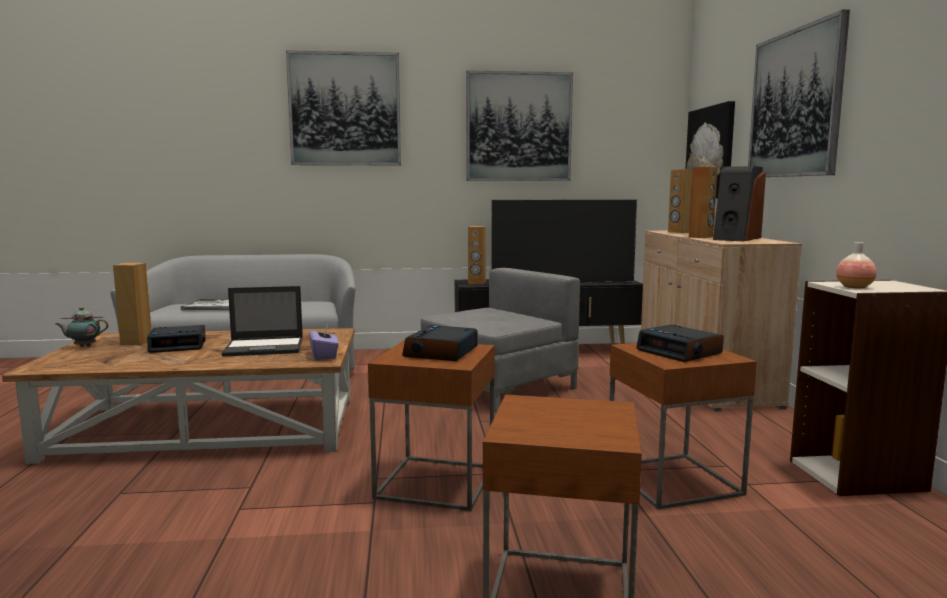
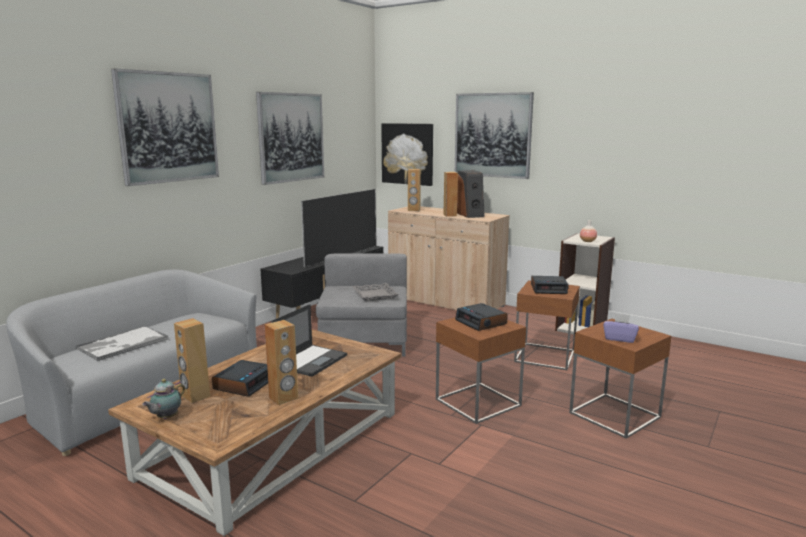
camera: 50 degrees left, 5 degrees up
purple tissue box [309,324,339,360] -> purple tissue box moved to [603,313,639,343]
brown speaker [468,226,486,284] -> brown speaker moved to [265,320,298,405]
none -> grey tray [352,283,399,301]

